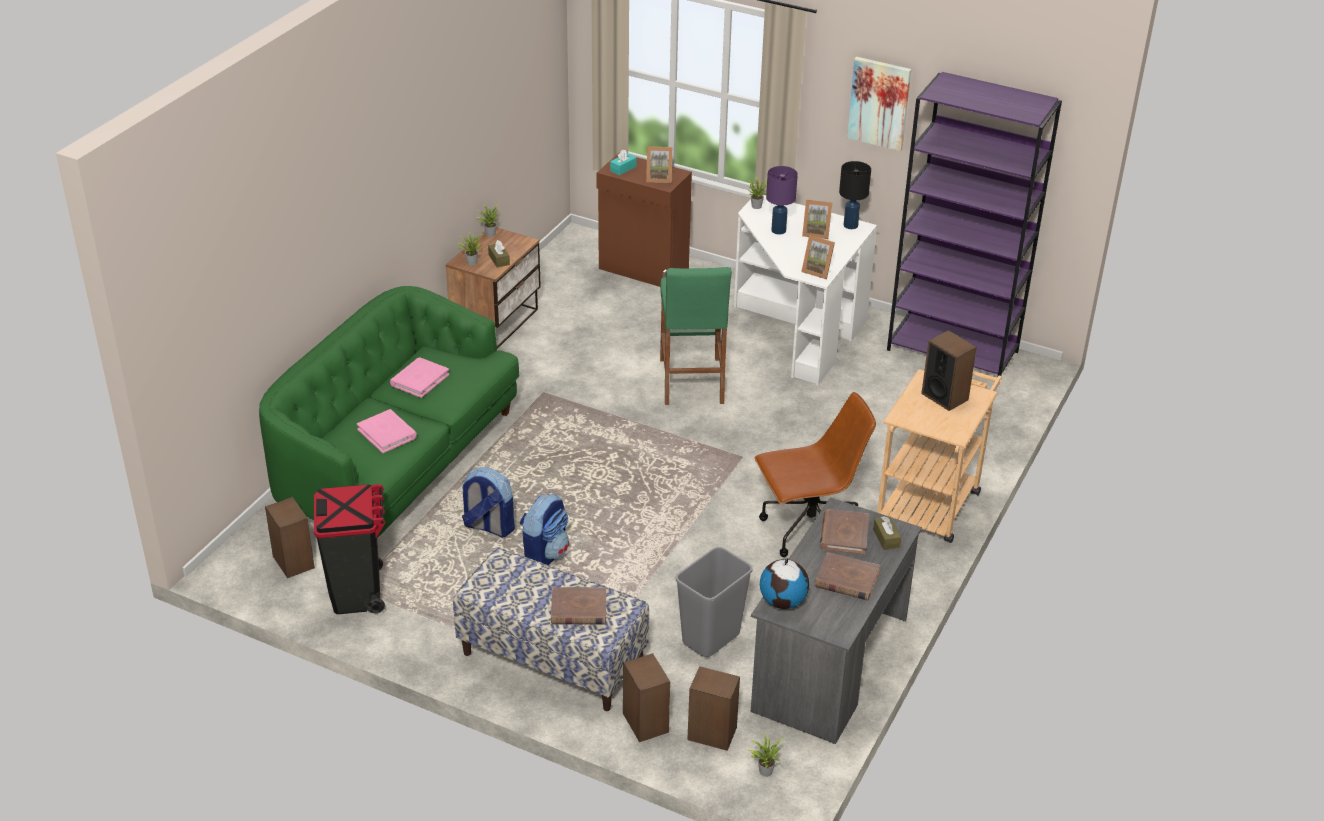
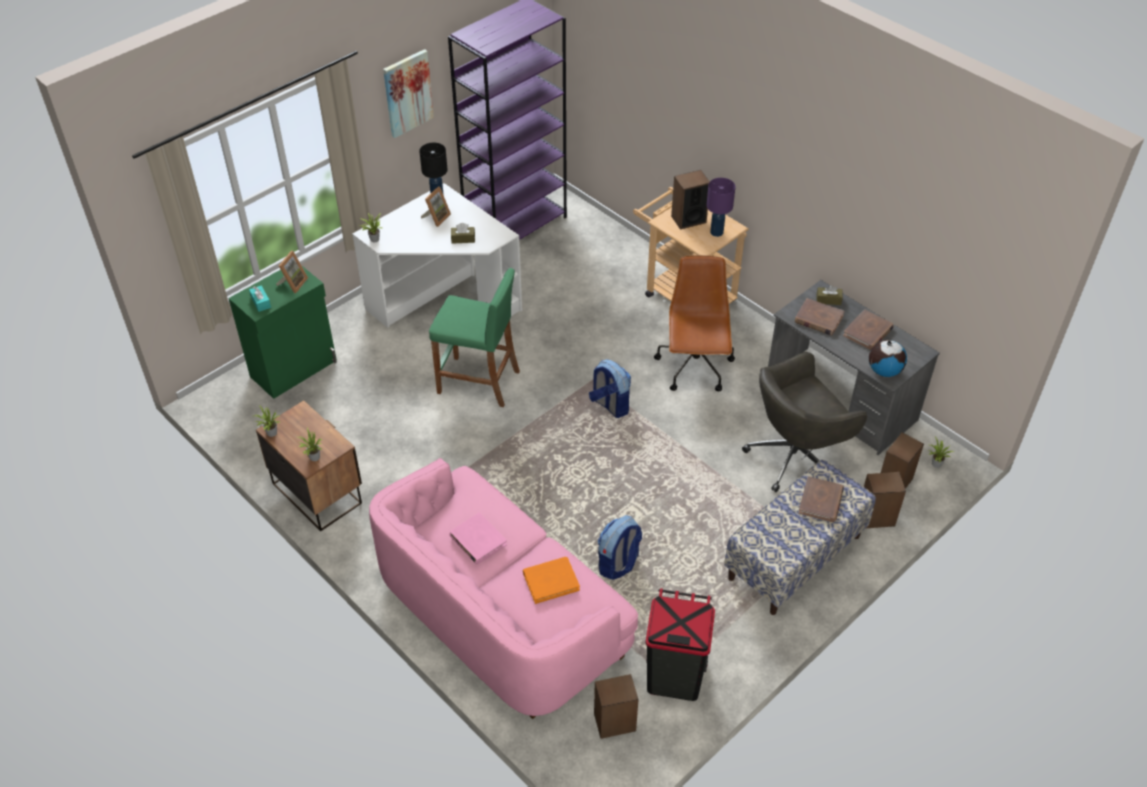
camera: 70 degrees left, 10 degrees up
green sofa [259,286,519,538] -> pink sofa [369,458,638,719]
pink book [357,409,417,453] -> orange book [523,557,580,604]
brown tissue box [488,240,510,267] -> brown tissue box moved to [451,223,475,244]
backpack [520,494,569,565] -> backpack moved to [589,359,631,418]
brown cabinet [597,153,692,287] -> green cabinet [228,265,337,399]
grey trash can [675,547,753,657] -> grey office chair [742,352,867,492]
purple table lamp [766,166,798,235] -> purple table lamp moved to [706,178,736,237]
picture frame [801,235,835,279] -> none

